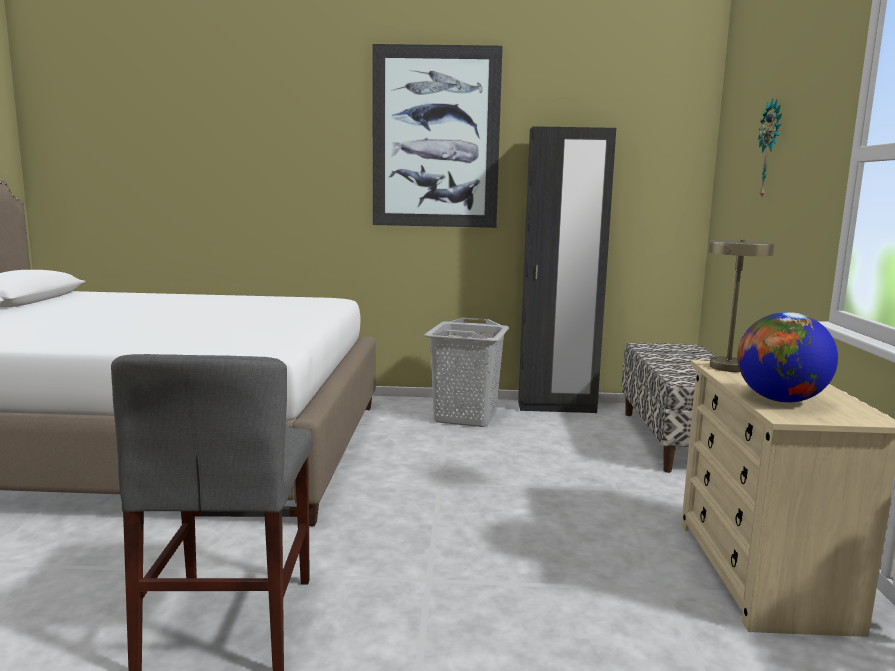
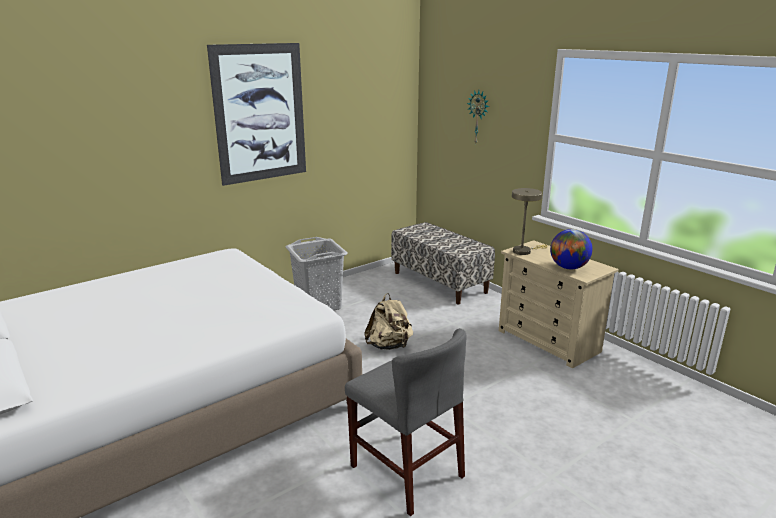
camera: 40 degrees left, 10 degrees up
black wardrobe [518,126,616,413] -> none
none -> beige backpack [364,293,413,350]

